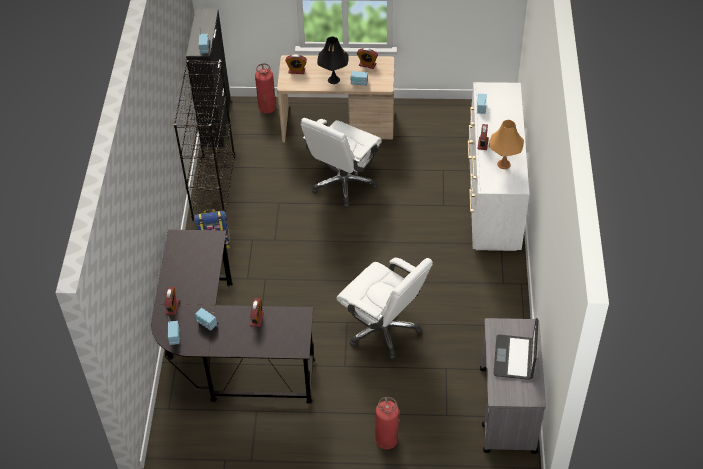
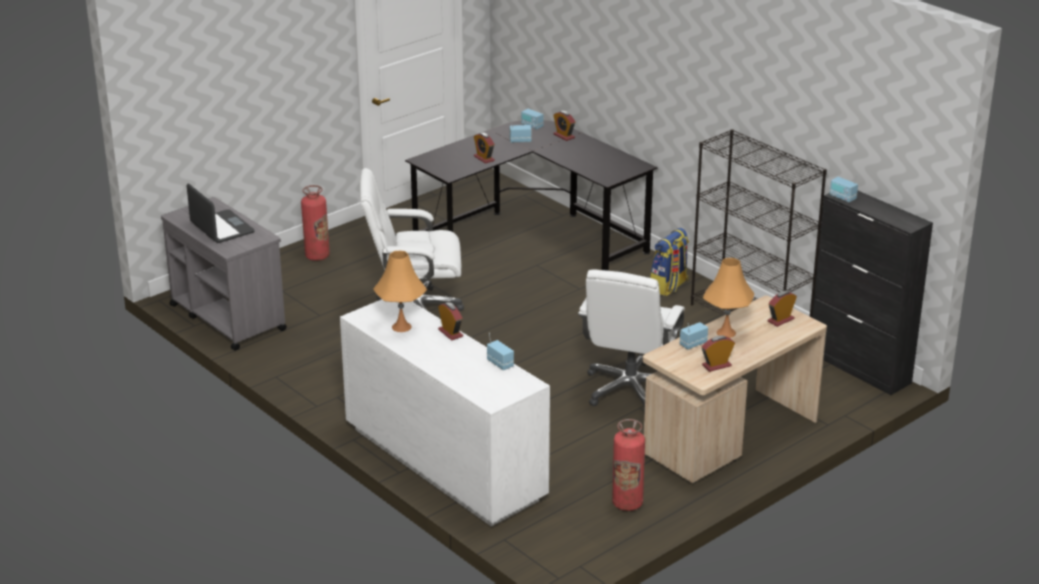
camera: 135 degrees right, 20 degrees down
fire extinguisher [255,63,276,113] -> fire extinguisher moved to [612,419,645,511]
white office chair [301,118,382,207] -> white office chair turned 150 degrees counterclockwise [578,269,685,414]
black table lamp [317,36,349,84] -> orange table lamp [703,258,754,338]

